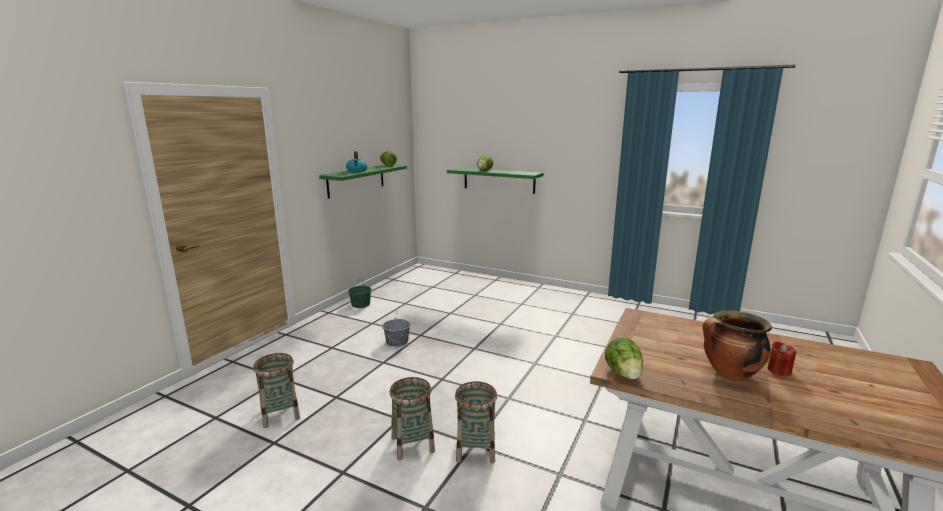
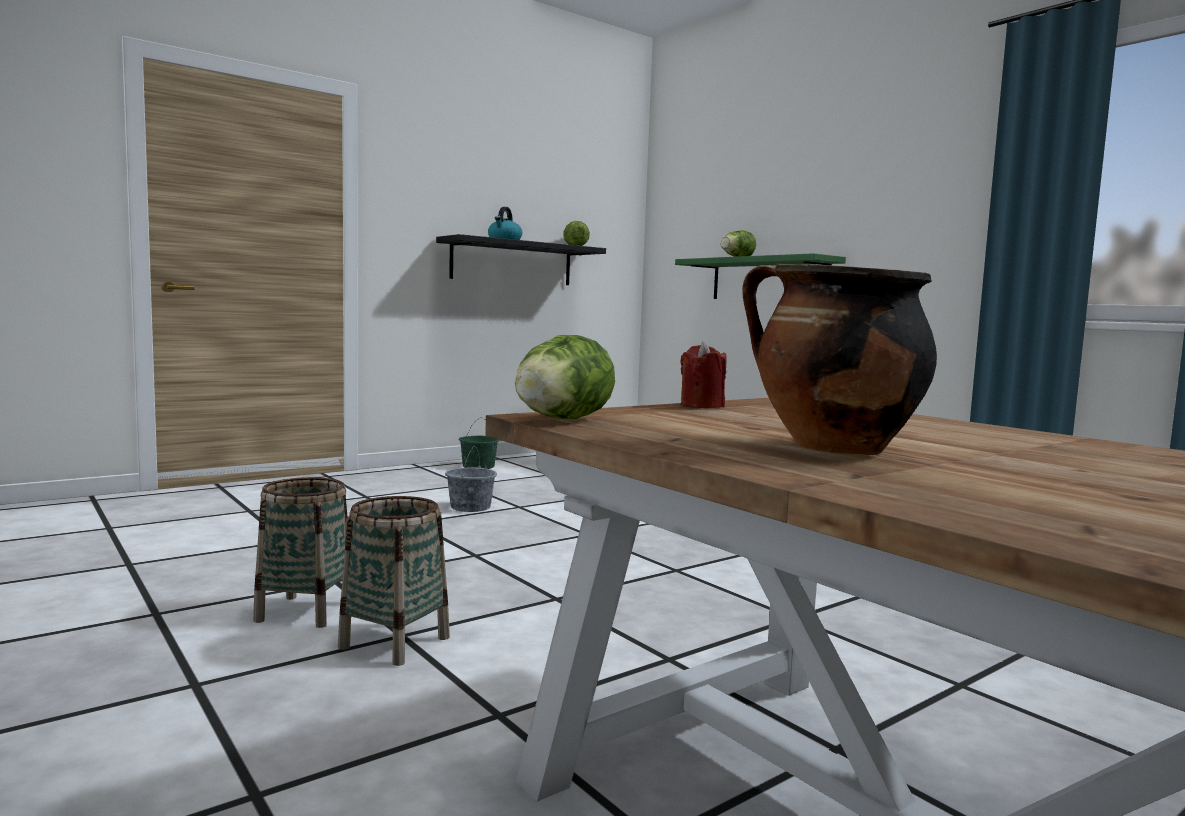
camera: 25 degrees right, 10 degrees down
basket [253,353,300,428] -> none
green shelf [319,165,407,199] -> black shelf [436,234,606,285]
red candle [768,341,796,376] -> red candle moved to [680,341,727,408]

